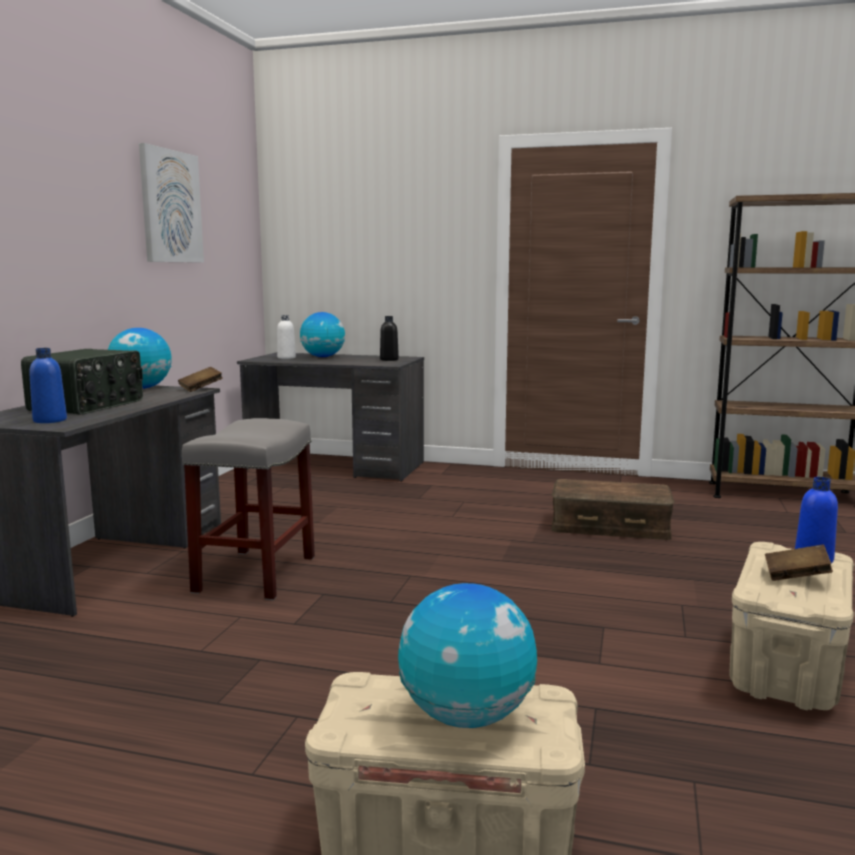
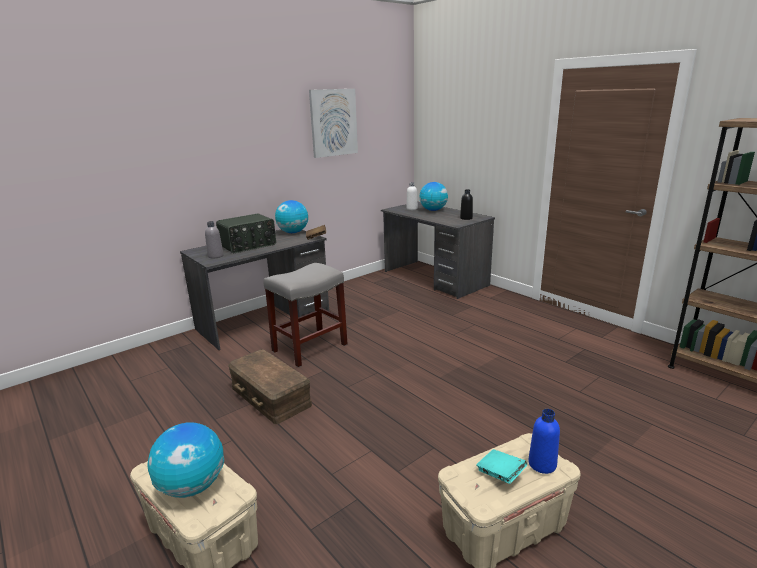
camera: 35 degrees right, 10 degrees up
blue bottle [29,348,67,423] -> grey bottle [205,221,224,259]
brown storage box [551,479,675,540] -> brown storage box moved to [228,349,312,424]
brown book [765,545,833,581] -> turquoise book [476,449,527,484]

